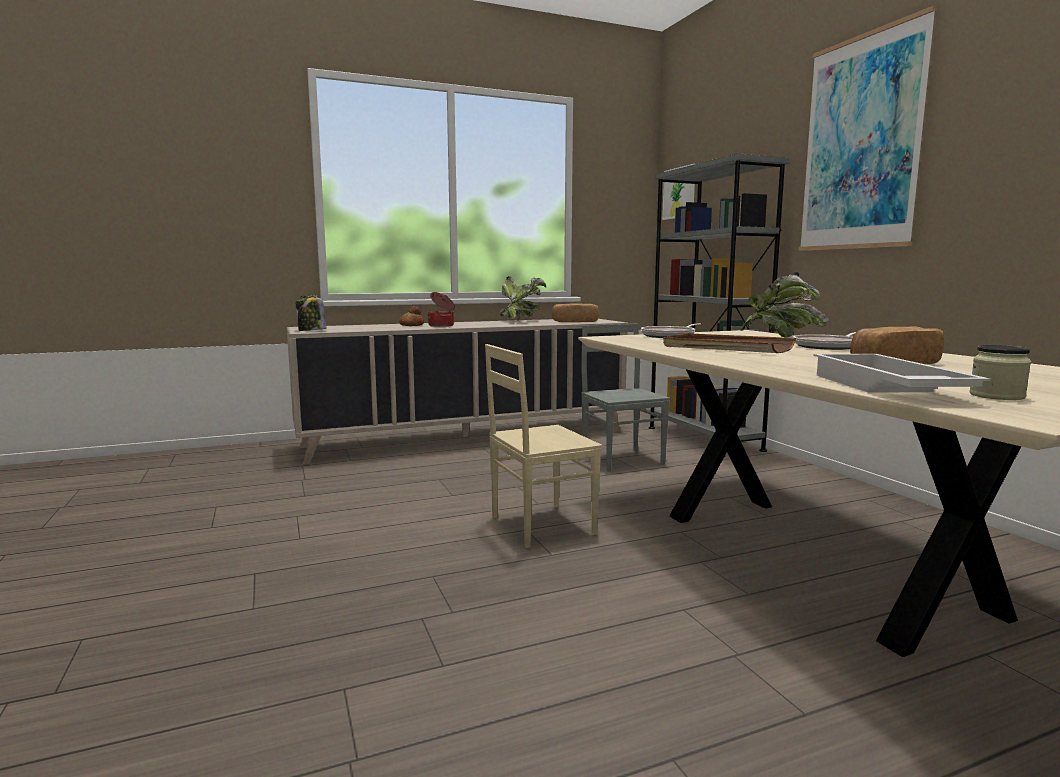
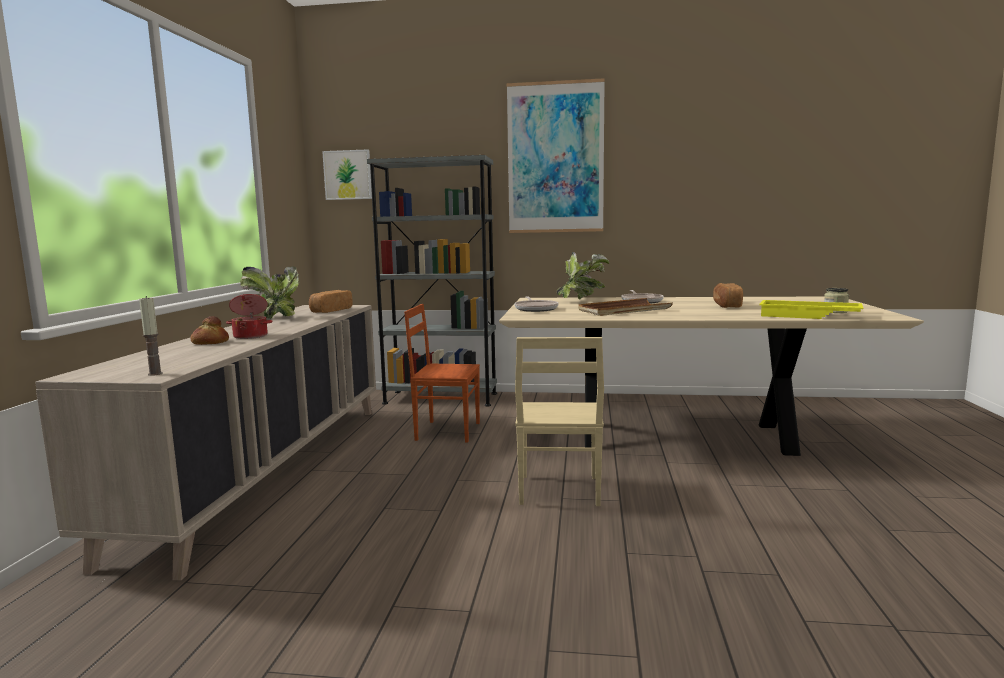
camera: 60 degrees left, 0 degrees up
jar [296,295,326,331] -> candle [139,296,163,376]
grey chair [581,323,670,471] -> brown chair [404,304,480,442]
white tray [813,354,991,393] -> yellow tray [759,300,863,319]

